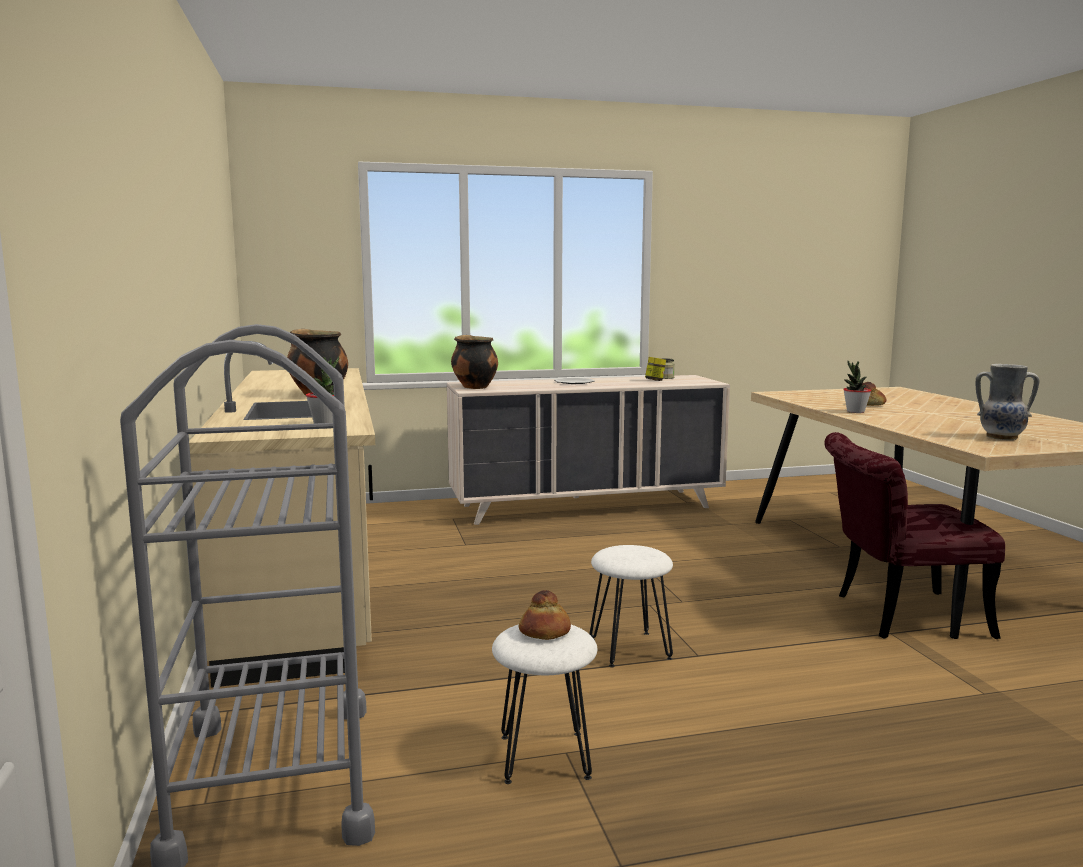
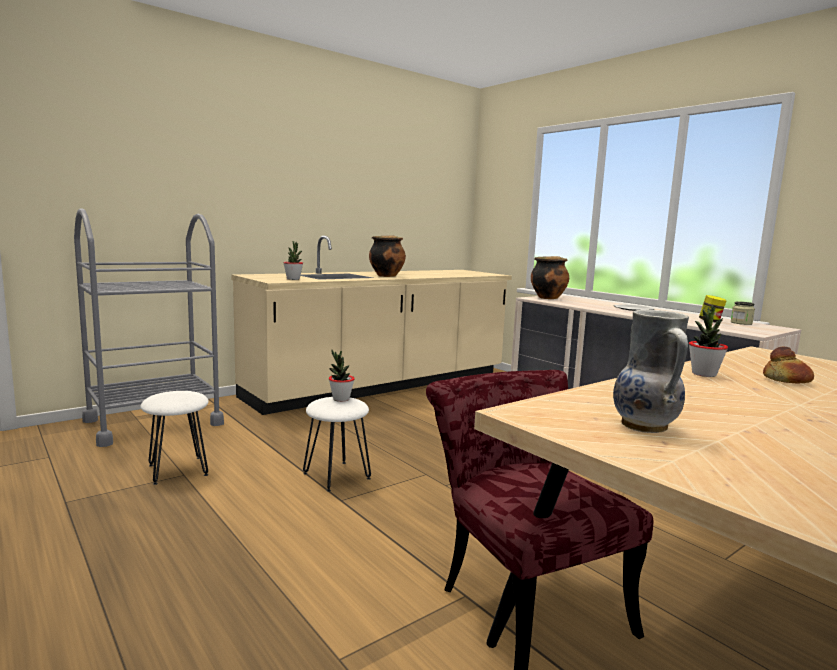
camera: 65 degrees right, 0 degrees up
bread [519,590,571,640] -> none
none -> potted plant [329,350,355,402]

